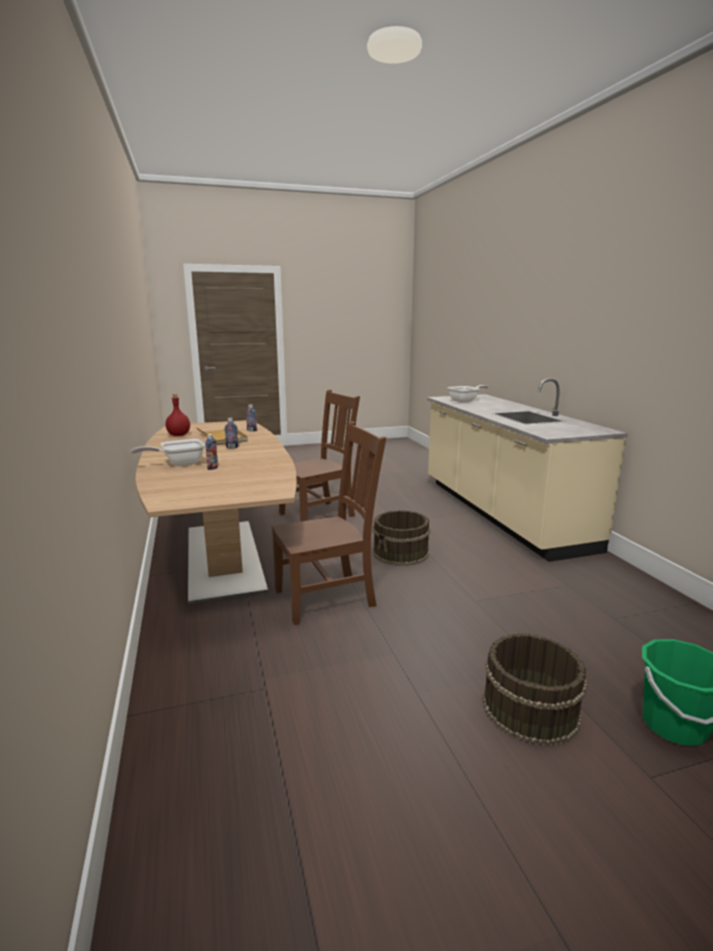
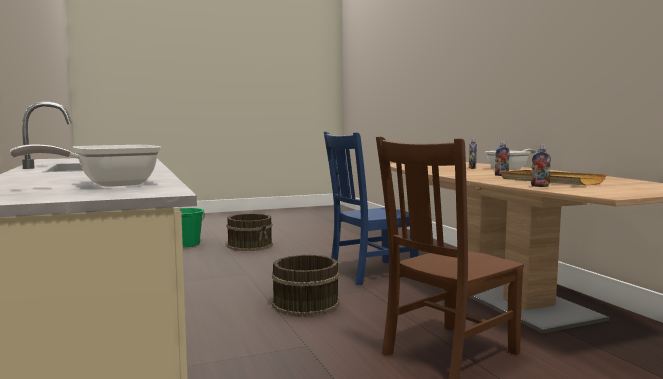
camera: 175 degrees right, 10 degrees down
red bottle [166,394,190,436] -> none
brown chair [272,421,386,625] -> blue chair [324,131,419,285]

